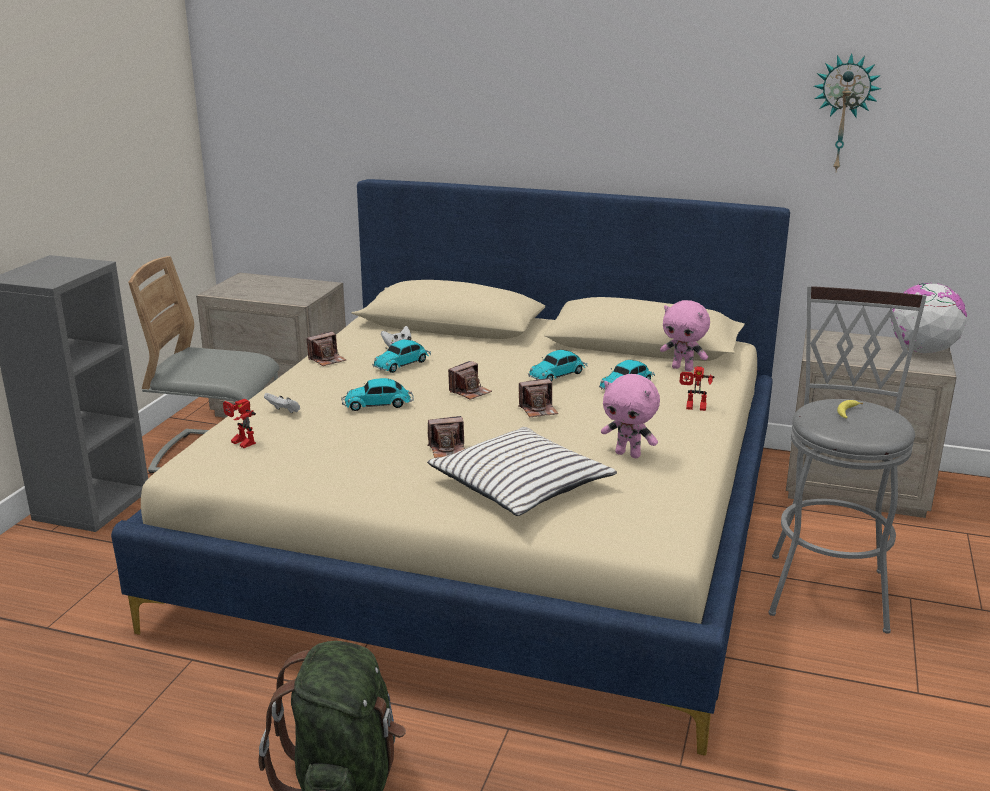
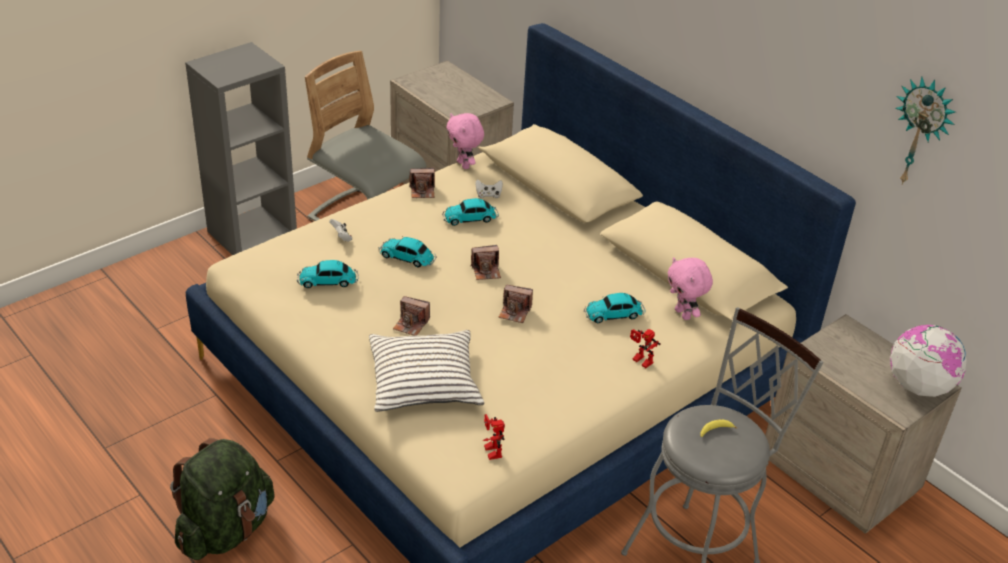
camera: 30 degrees right, 15 degrees up
toy robot [223,399,256,448] -> toy robot moved to [483,414,505,460]
toy car [528,350,588,382] -> toy car moved to [297,260,359,288]
pink plush toy [601,374,660,458] -> pink plush toy moved to [446,113,484,169]

